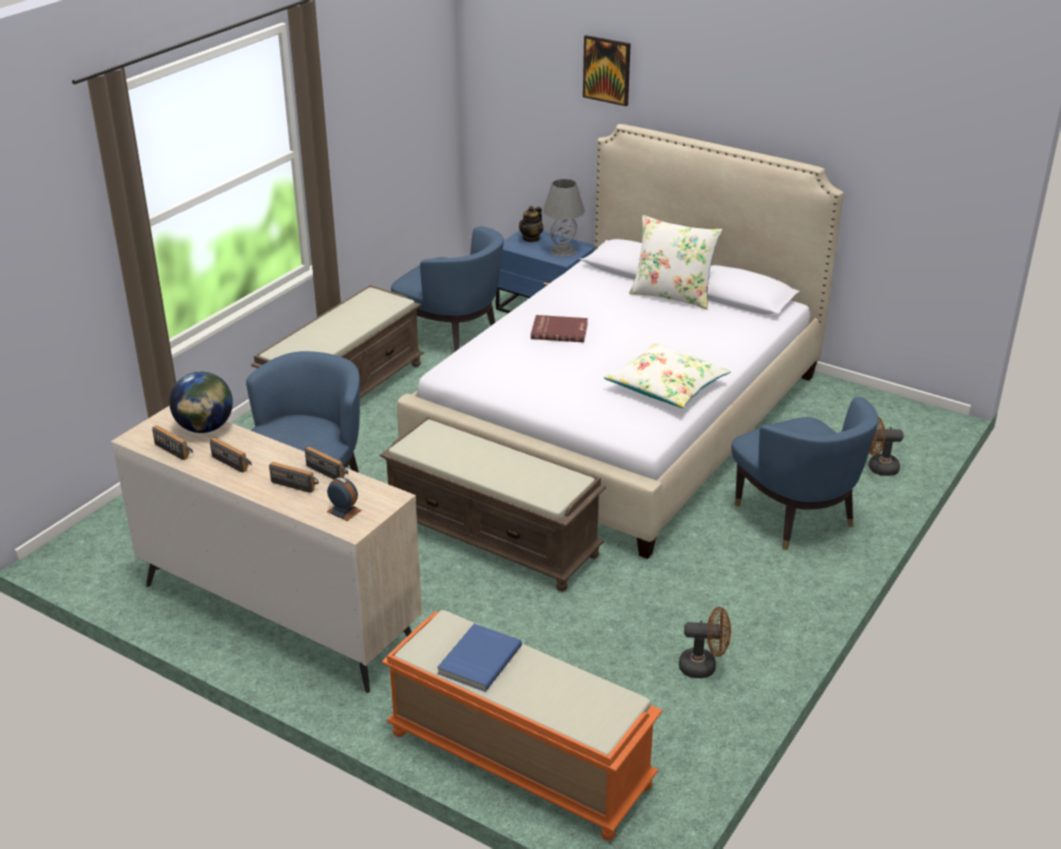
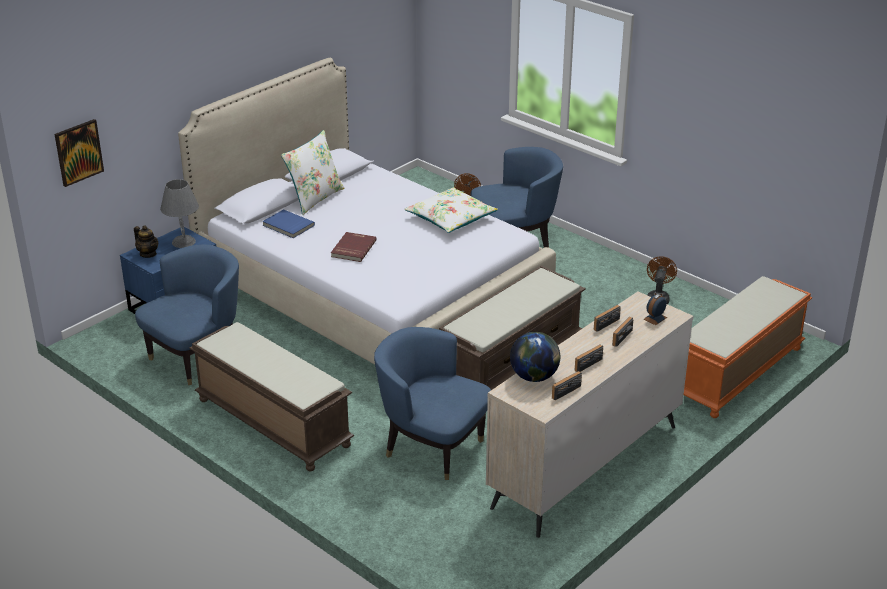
camera: 80 degrees left, 0 degrees up
blue book [437,624,522,692] -> blue book moved to [262,209,315,238]
picture [583,35,631,106] -> picture moved to [55,119,104,187]

